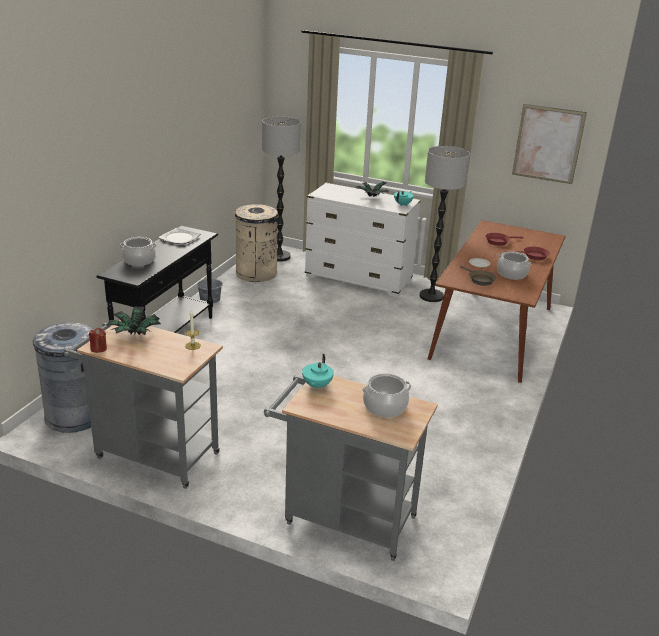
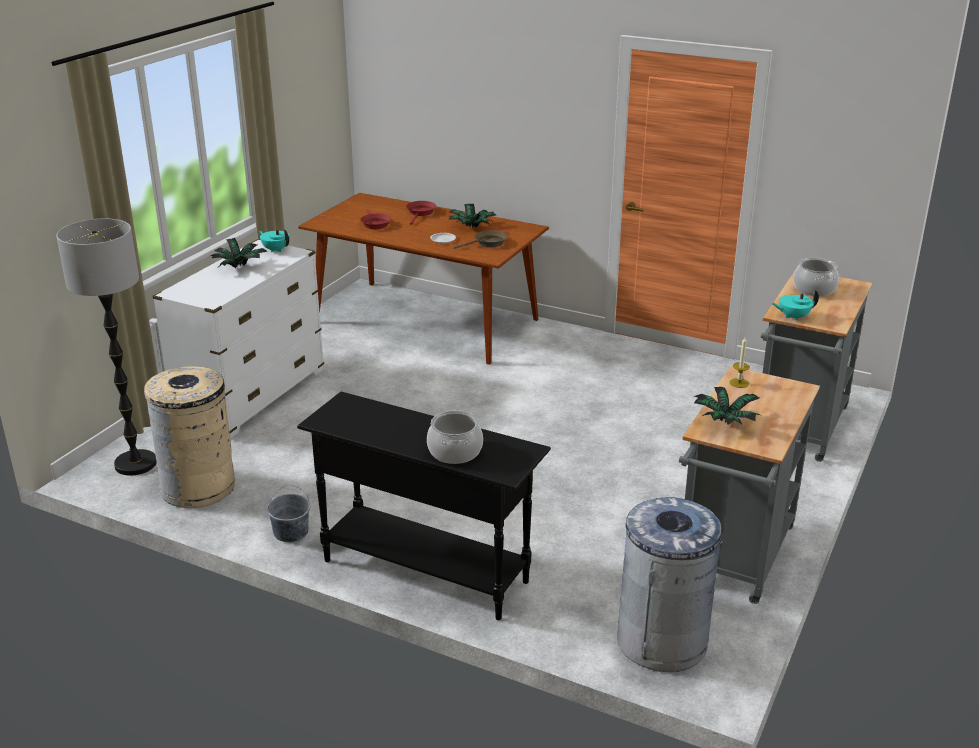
camera: 85 degrees left, 0 degrees up
red candle [89,328,107,353] -> none
plate [158,228,200,244] -> none
turquoise teapot [302,354,334,390] -> turquoise teapot turned 150 degrees clockwise [772,289,819,321]
floor lamp [419,146,470,302] -> none
cooking pot [497,251,531,280] -> potted plant [449,204,496,228]
picture [512,104,587,184] -> none

